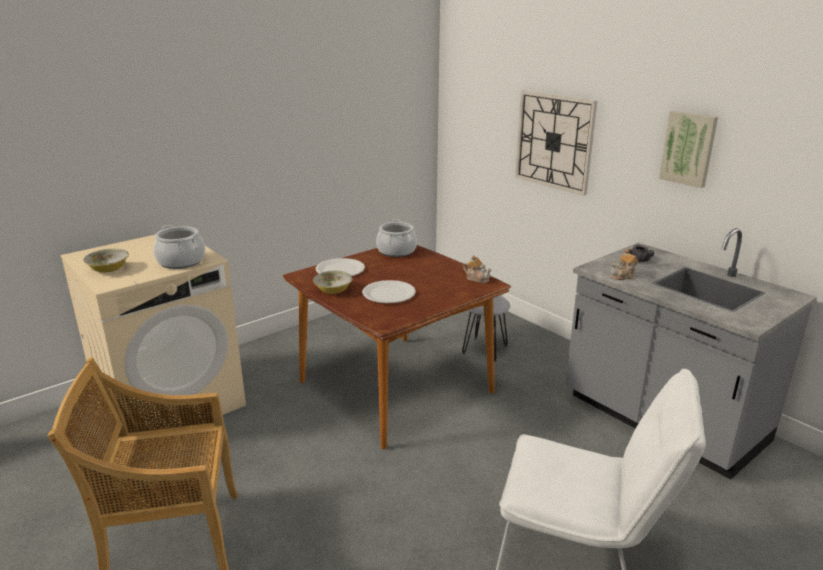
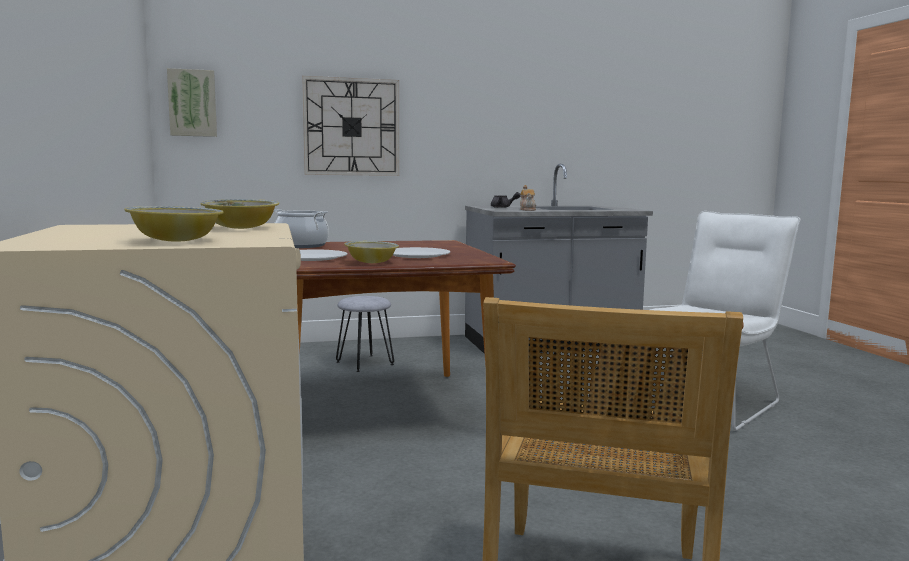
camera: 65 degrees left, 15 degrees down
cooking pot [153,225,205,269] -> bowl [200,199,279,229]
teapot [463,255,492,283] -> none
picture [659,111,718,188] -> picture moved to [167,68,217,137]

